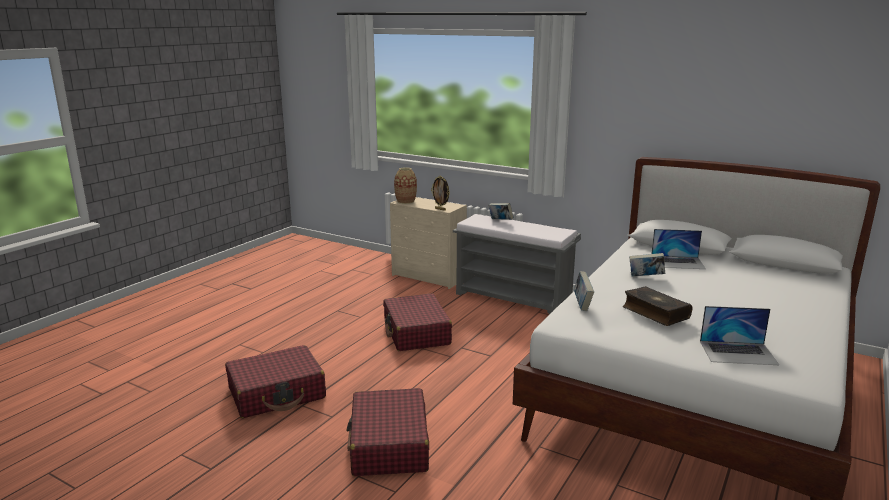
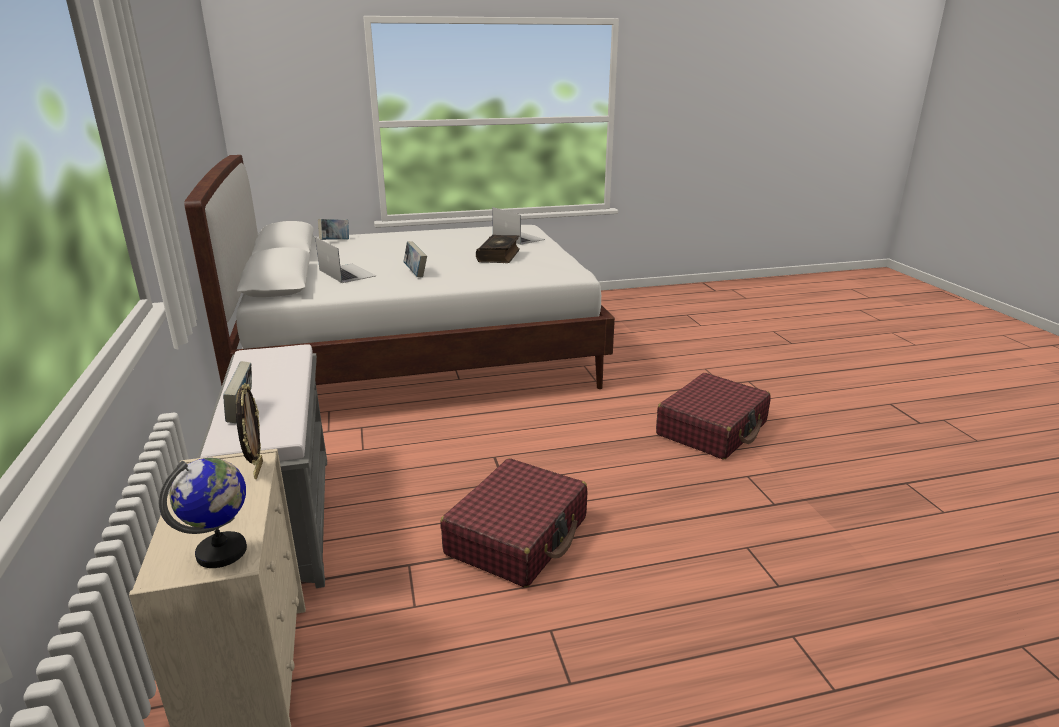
camera: 135 degrees left, 5 degrees up
red suitcase [225,345,326,418] -> none
vase [394,167,417,204] -> globe [158,458,247,568]
book [574,271,594,311] -> book moved to [318,219,349,240]

